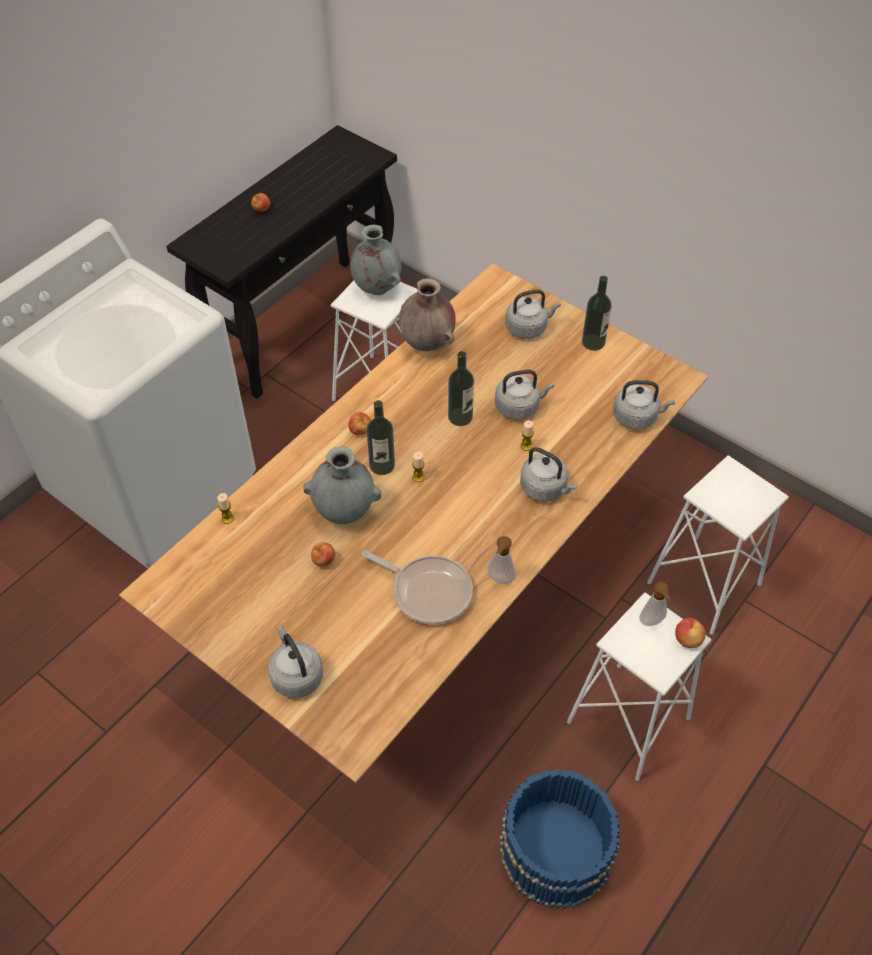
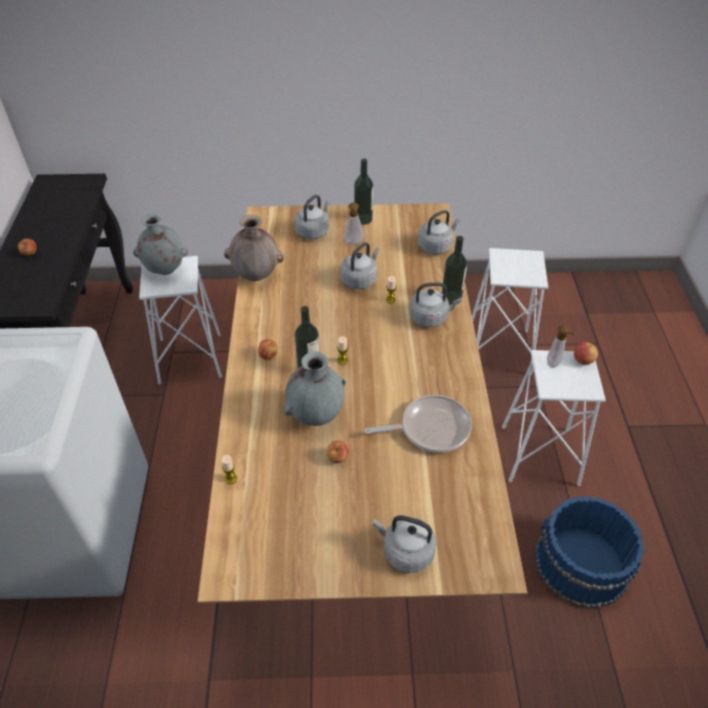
camera: 40 degrees left, 5 degrees down
bottle [448,351,474,426] -> bottle moved to [442,236,467,305]
soap dispenser [487,536,516,584] -> soap dispenser moved to [344,202,364,245]

